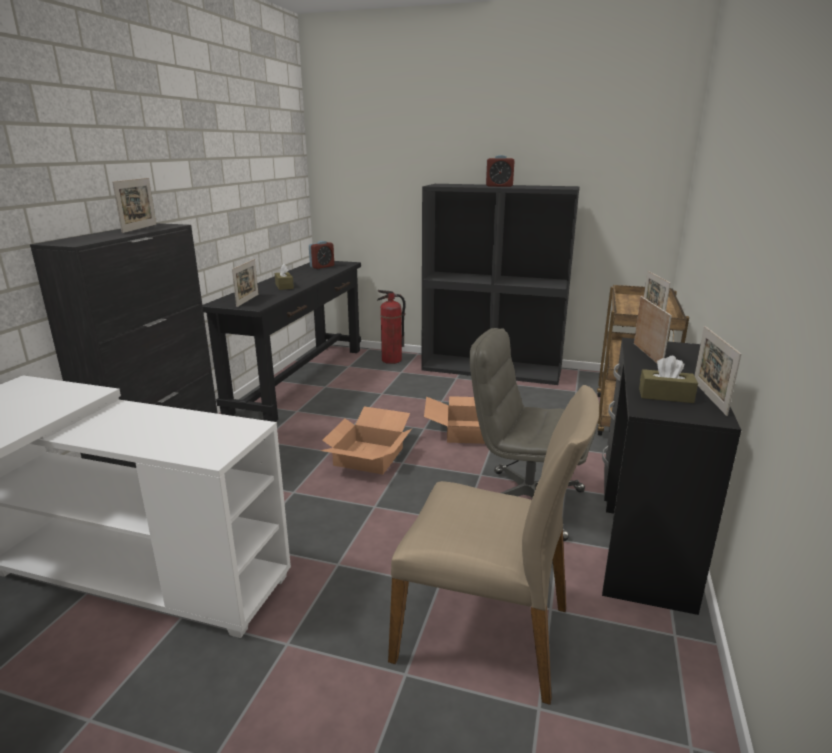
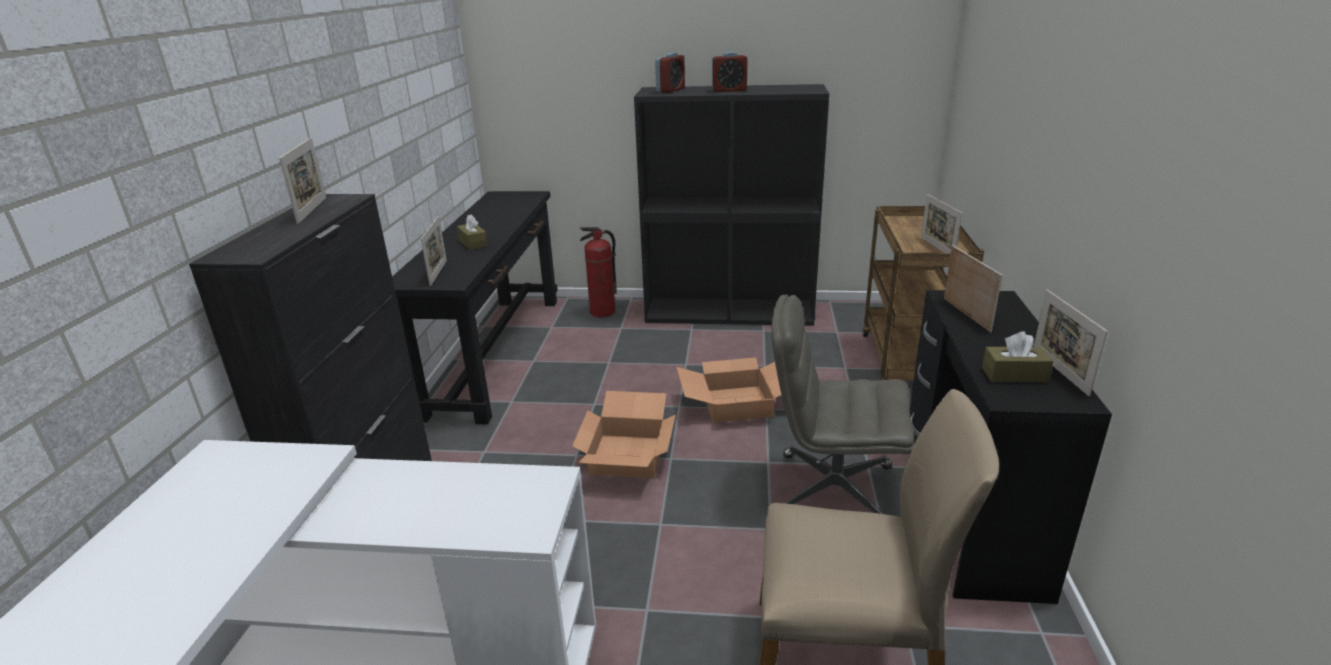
camera: 10 degrees left, 5 degrees up
alarm clock [309,241,334,269] -> alarm clock moved to [655,52,685,93]

